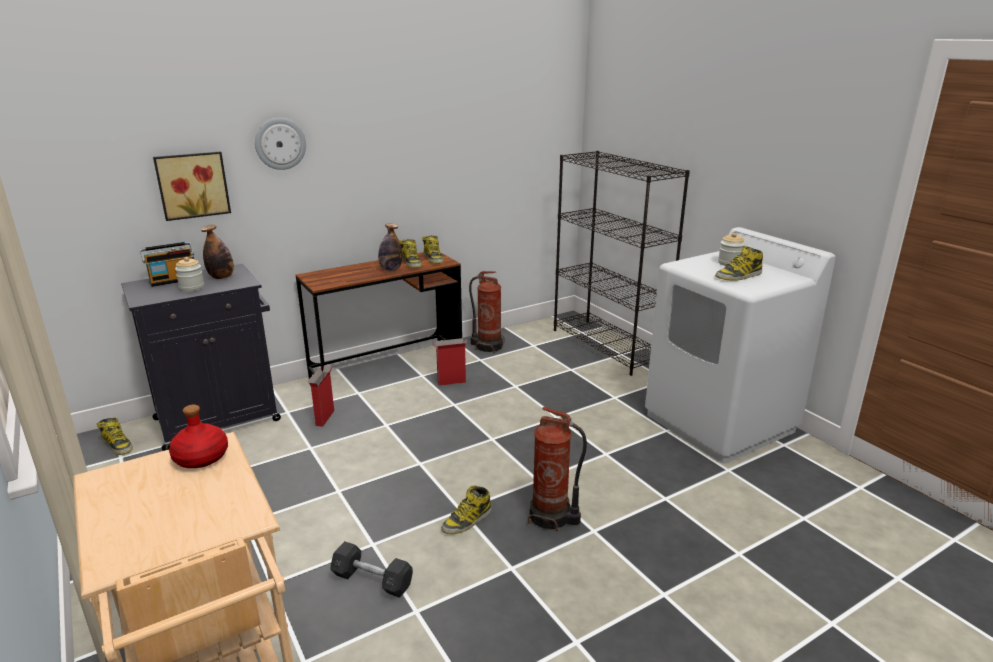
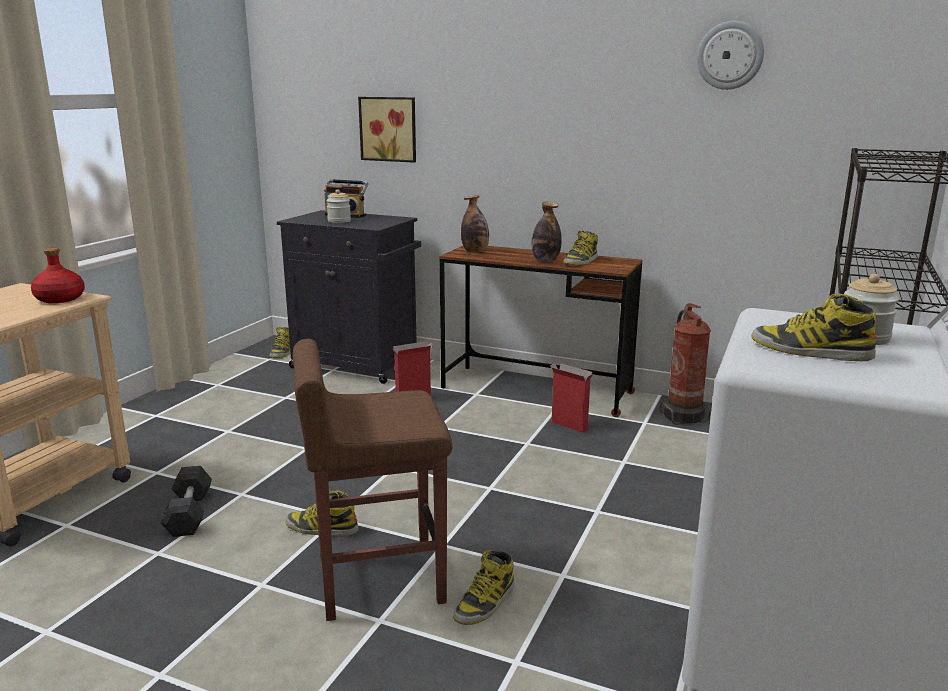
camera: 55 degrees right, 5 degrees down
bottle [201,225,234,279] -> bottle moved to [461,195,489,252]
wall clock [255,118,306,170] -> wall clock moved to [697,21,764,90]
boot [422,235,444,264] -> boot moved to [453,550,514,625]
fire extinguisher [528,407,587,531] -> brown stool [293,339,453,621]

